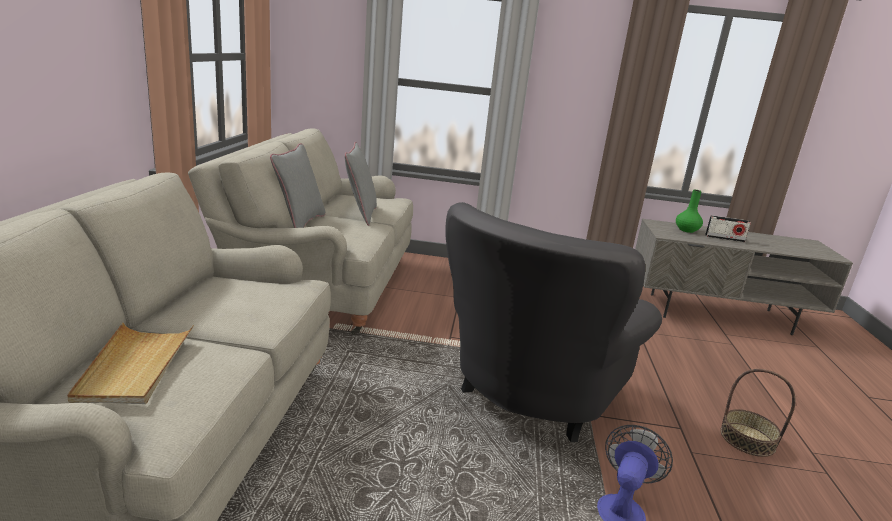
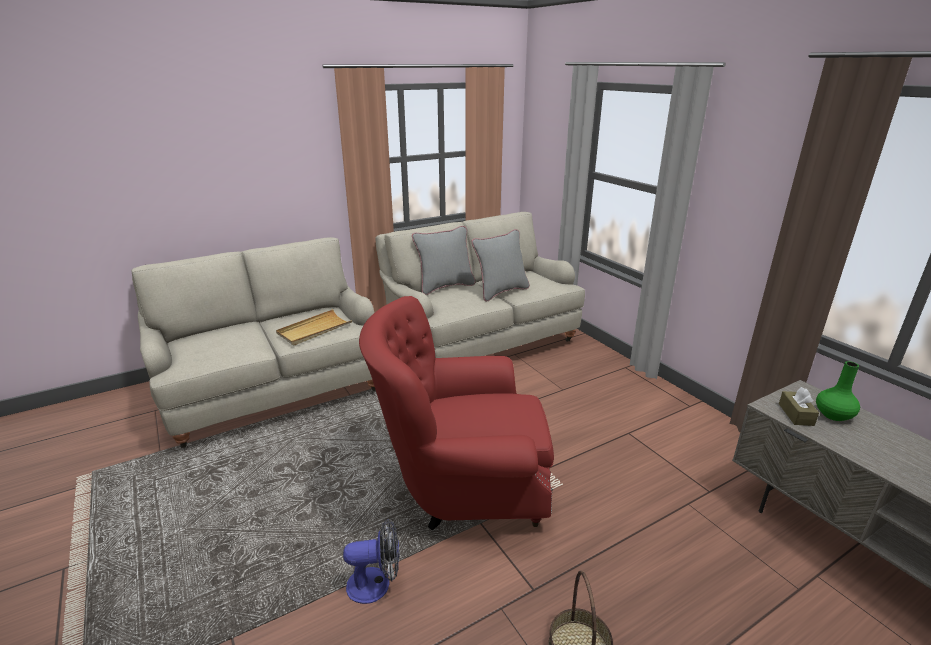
camera: 55 degrees right, 5 degrees up
beige tray [67,323,194,404] -> beige tray moved to [276,309,352,346]
grey armchair [445,202,662,442] -> red armchair [359,296,554,530]
radio [705,215,751,242] -> none
none -> brown tissue box [779,387,819,426]

